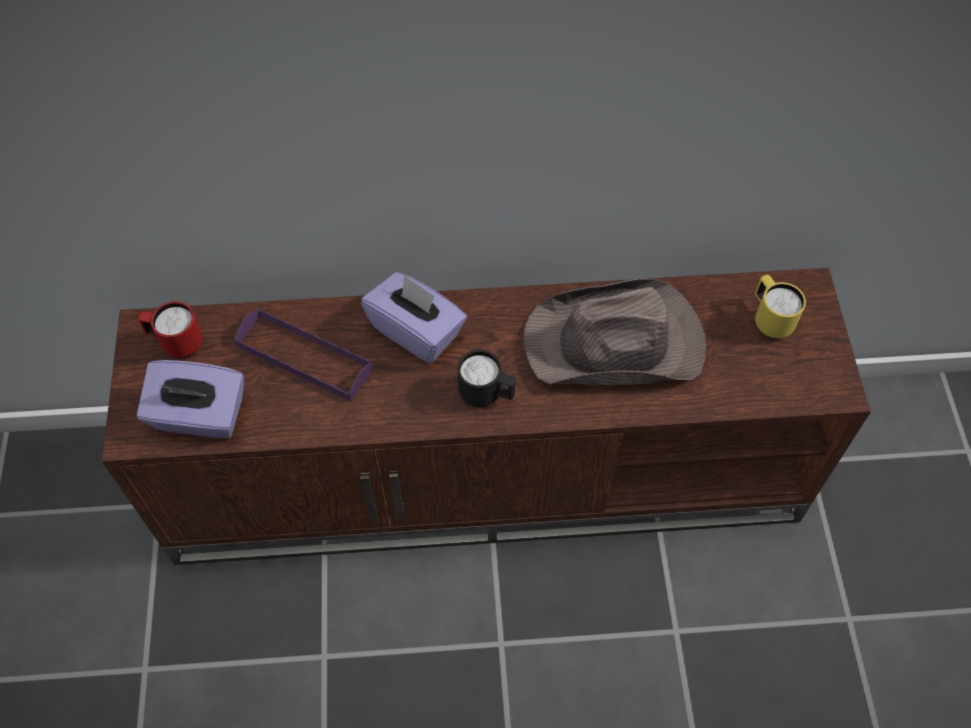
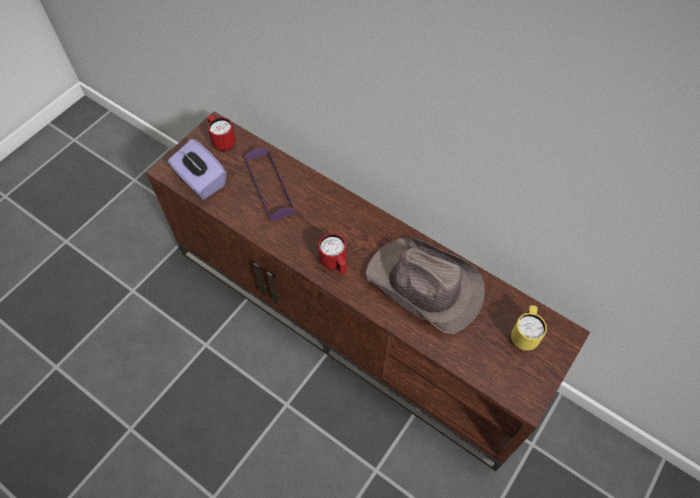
camera: 40 degrees right, 0 degrees up
purple tissue box [361,272,467,364] -> none
black mug [458,350,516,407] -> red mug [319,233,346,274]

